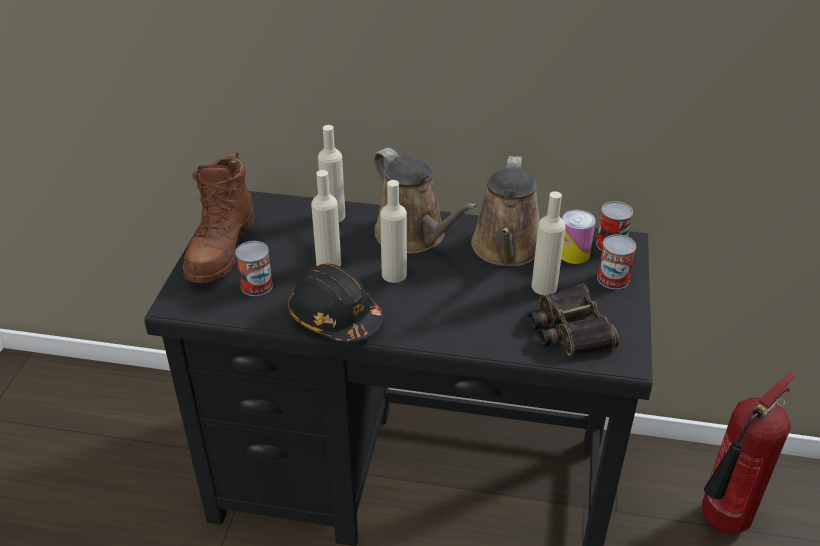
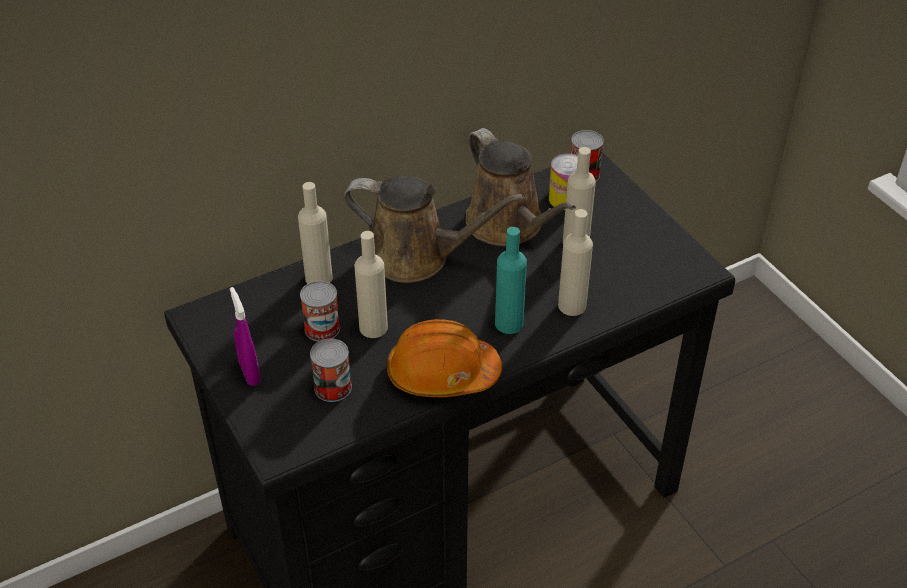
camera: 40 degrees left, 5 degrees up
brown boot [183,152,255,283] -> purple spray bottle [230,287,261,386]
black hard hat [288,263,384,343] -> orange hard hat [387,319,502,397]
beige bottle [380,180,407,283] -> beige bottle moved to [558,209,593,316]
binoculars [528,284,619,356] -> none
can [597,234,636,289] -> can moved to [300,281,340,342]
fire extinguisher [702,373,795,534] -> none
none -> turquoise bottle [495,227,527,334]

